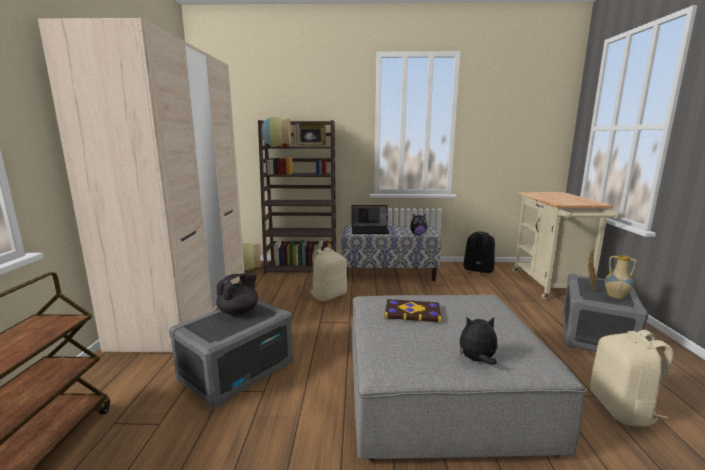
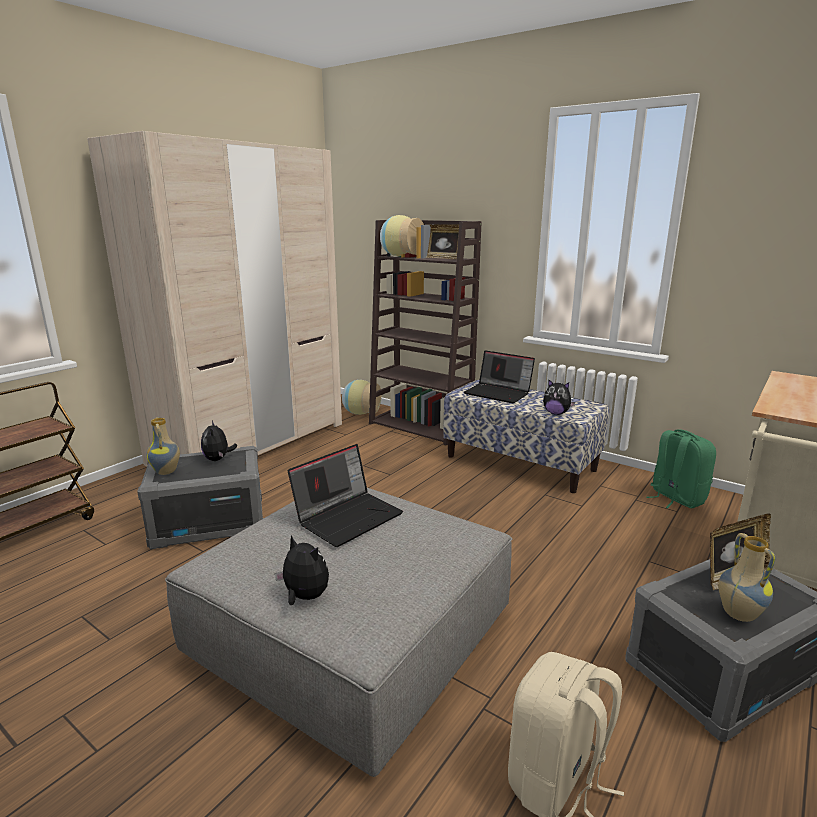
camera: 35 degrees right, 5 degrees up
black teapot [216,273,258,315] -> plush toy [201,420,237,461]
beige backpack [311,247,347,302] -> none
book [384,299,441,323] -> laptop [288,444,403,547]
black backpack [463,232,495,276] -> green backpack [646,429,716,509]
none -> vase [146,417,180,475]

